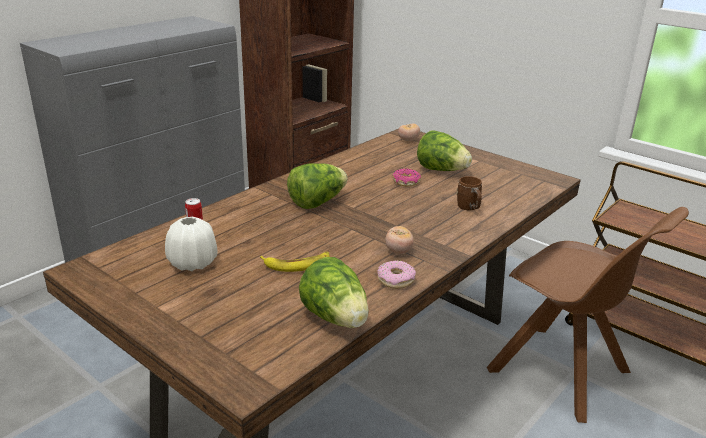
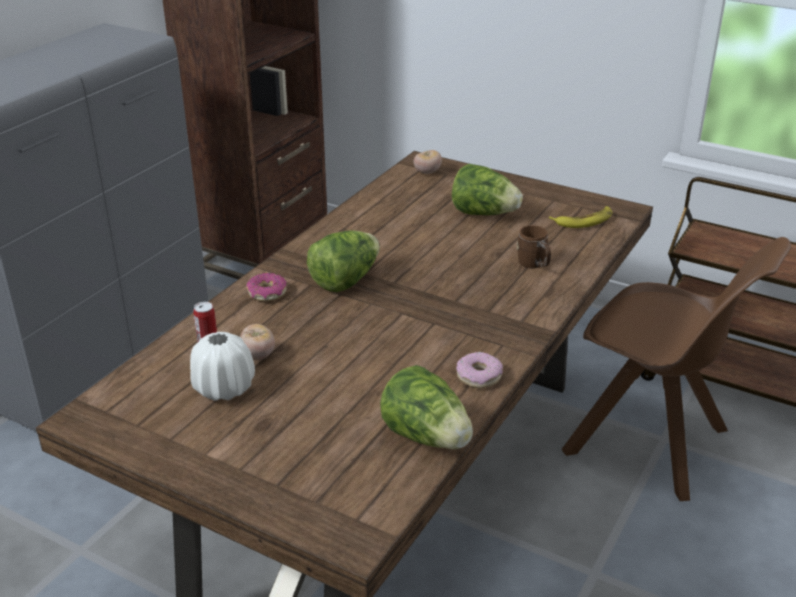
camera: 10 degrees left, 5 degrees up
banana [260,252,329,272] -> banana moved to [549,206,612,228]
tomato [385,226,414,254] -> tomato moved to [240,324,275,360]
donut [393,168,421,186] -> donut moved to [246,273,287,301]

